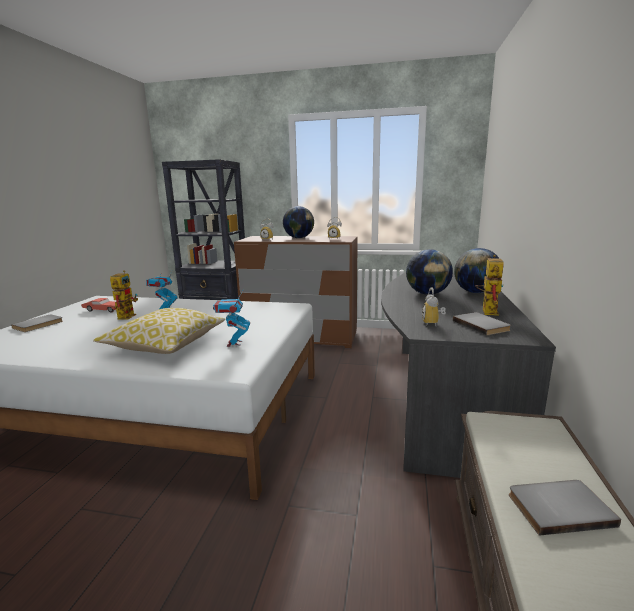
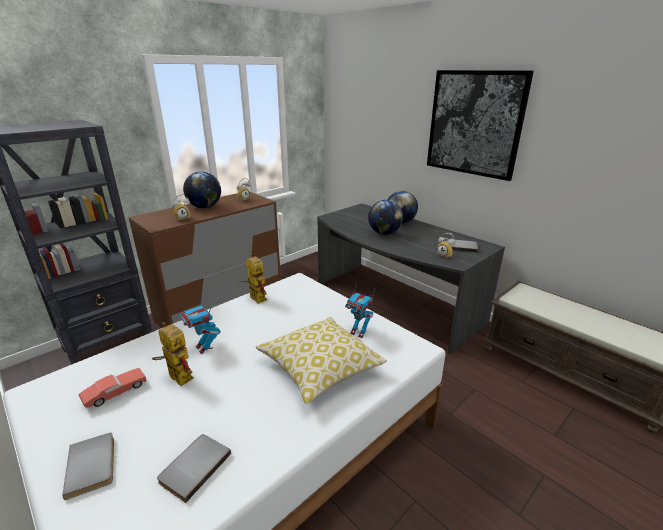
camera: 55 degrees left, 10 degrees up
toy robot [475,255,503,316] -> toy robot moved to [239,254,267,304]
grey book [509,480,621,536] -> grey book moved to [157,434,231,503]
none -> picture [427,70,534,181]

